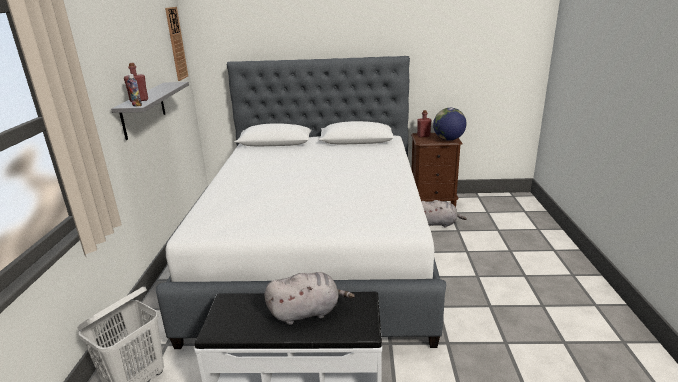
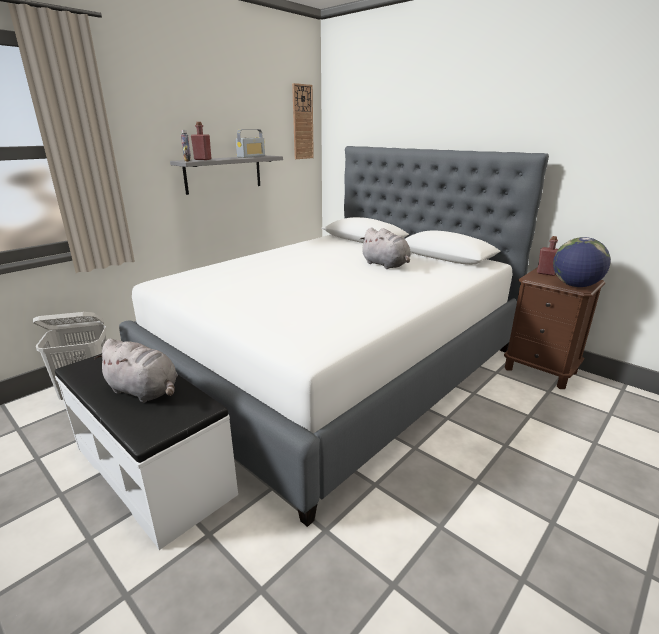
camera: 40 degrees right, 0 degrees up
grey plush toy [421,200,467,228] -> grey plush toy moved to [360,227,411,269]
none -> radio [236,129,265,158]

